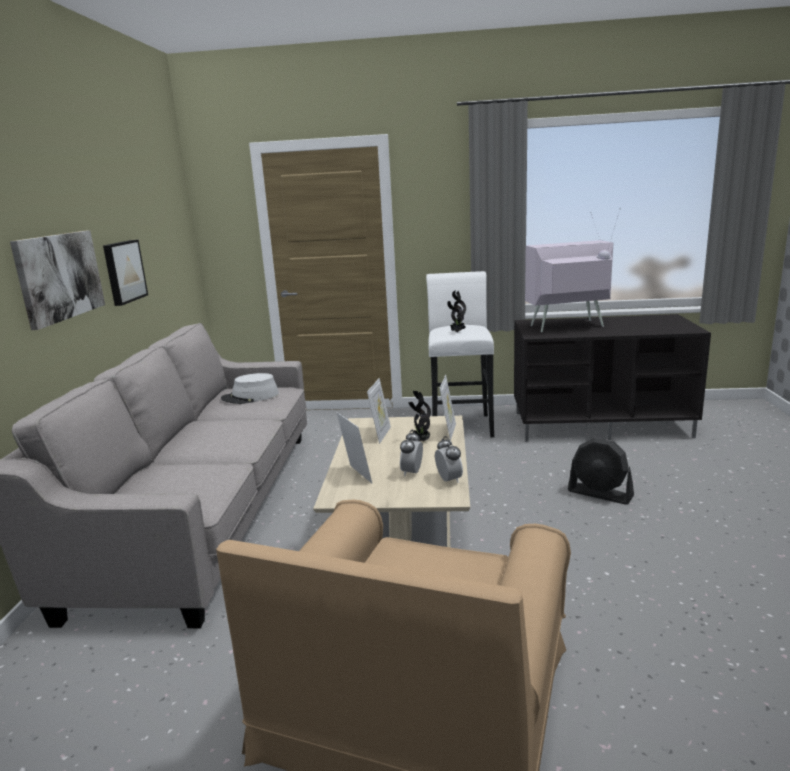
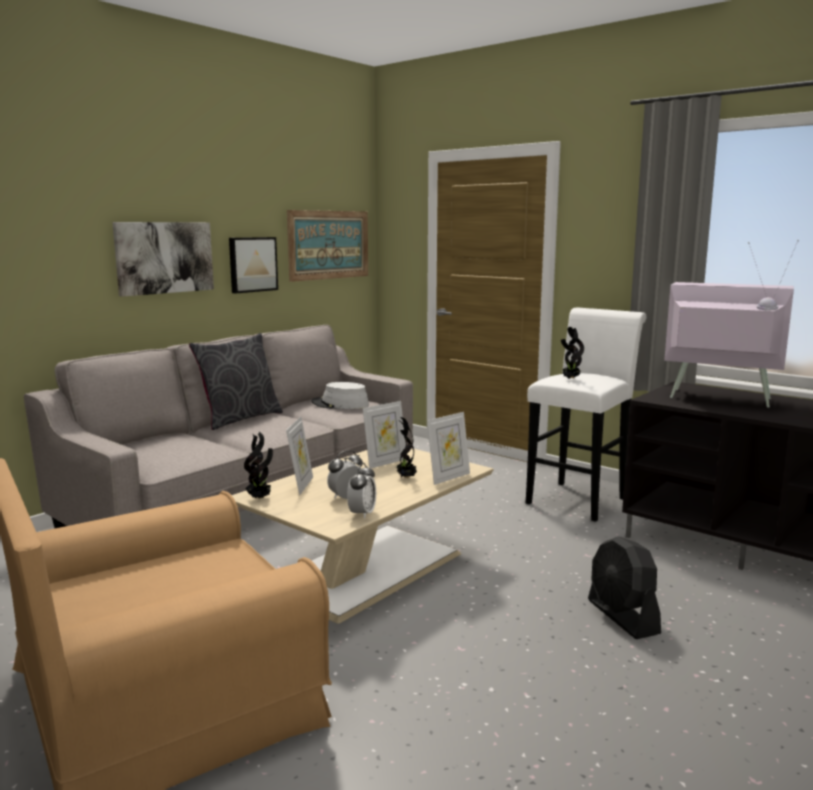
camera: 35 degrees right, 5 degrees down
none -> grey pillow [189,333,283,430]
none -> potted plant [244,432,273,499]
none -> picture [287,210,368,282]

